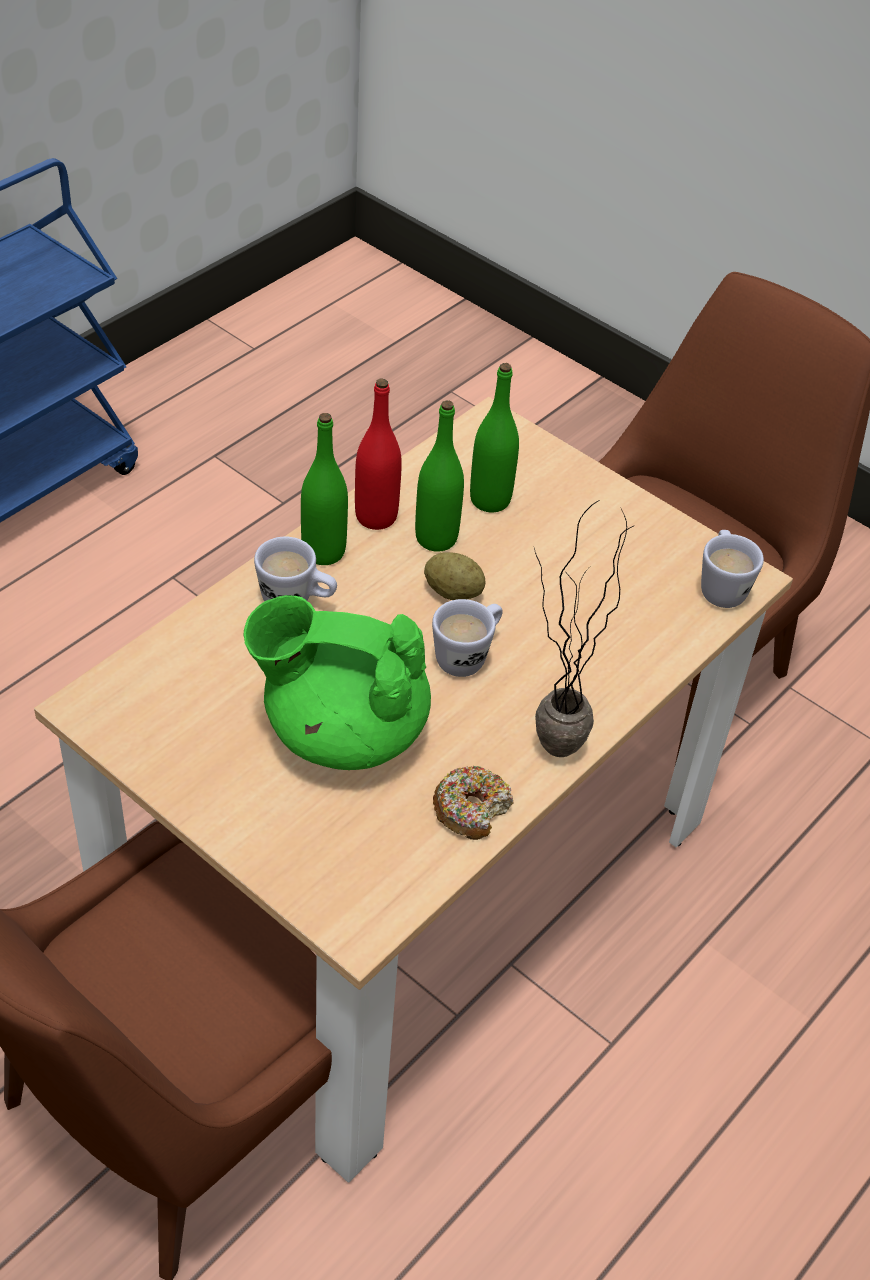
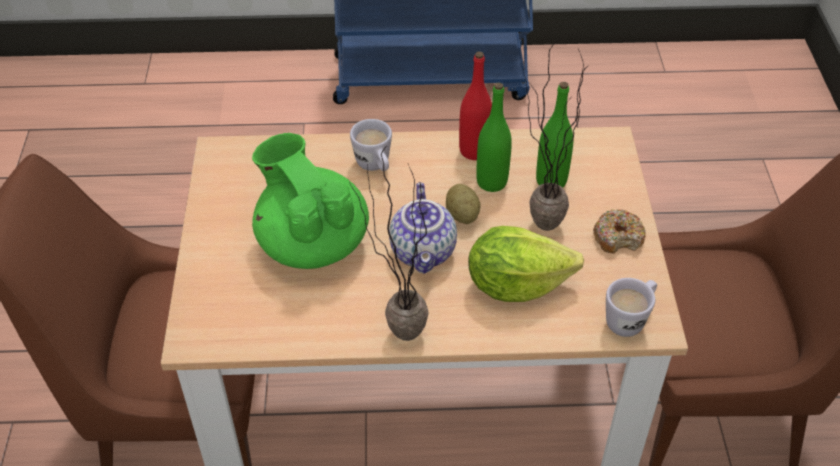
camera: 50 degrees right, 0 degrees up
green bottle [301,413,348,565] -> none
white mug [432,599,503,677] -> teapot [389,182,457,274]
donut [433,766,513,840] -> donut moved to [593,209,646,254]
none -> lettuce [468,226,584,302]
none -> potted plant [523,38,589,231]

